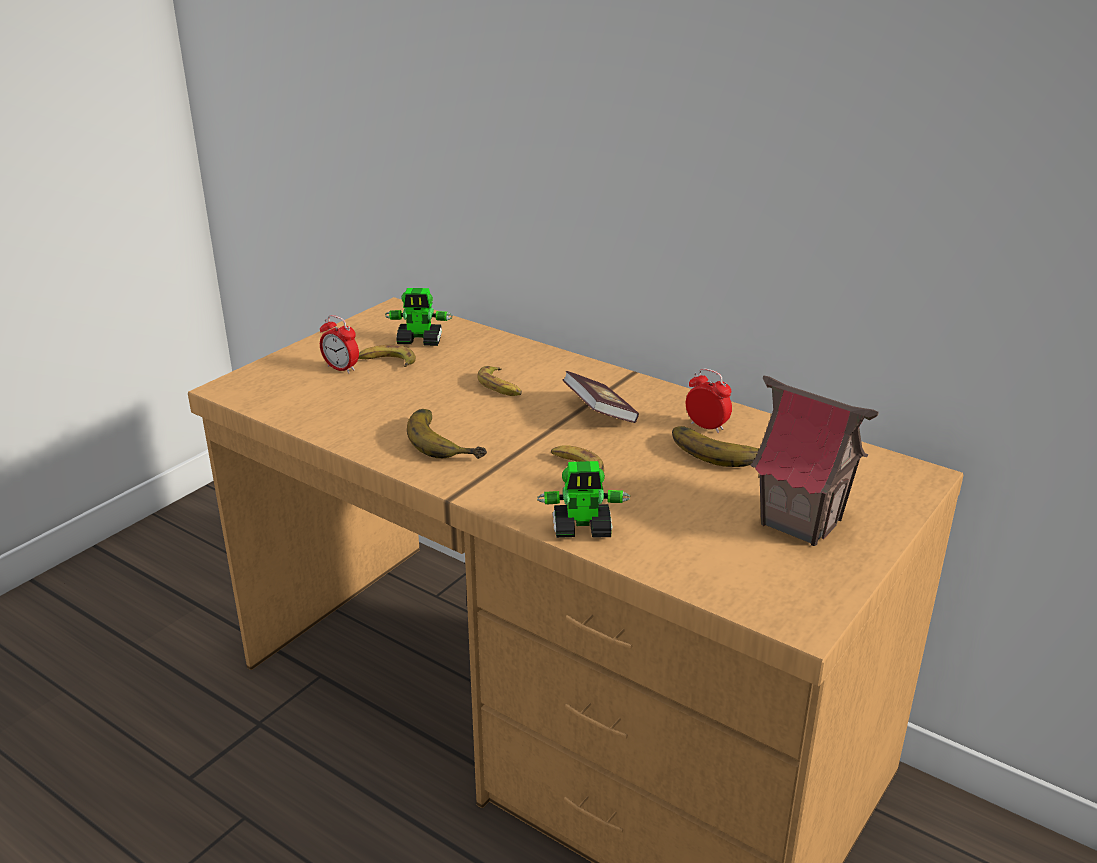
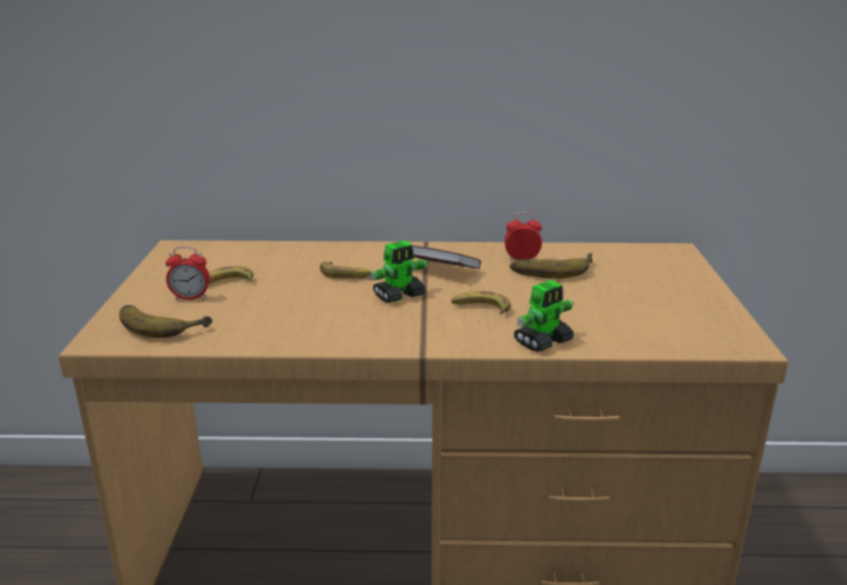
camera: 35 degrees left, 5 degrees down
toy robot [385,288,453,346] -> toy robot moved to [369,240,429,303]
banana [407,409,487,459] -> banana moved to [119,305,213,338]
toy house [750,376,879,546] -> none

